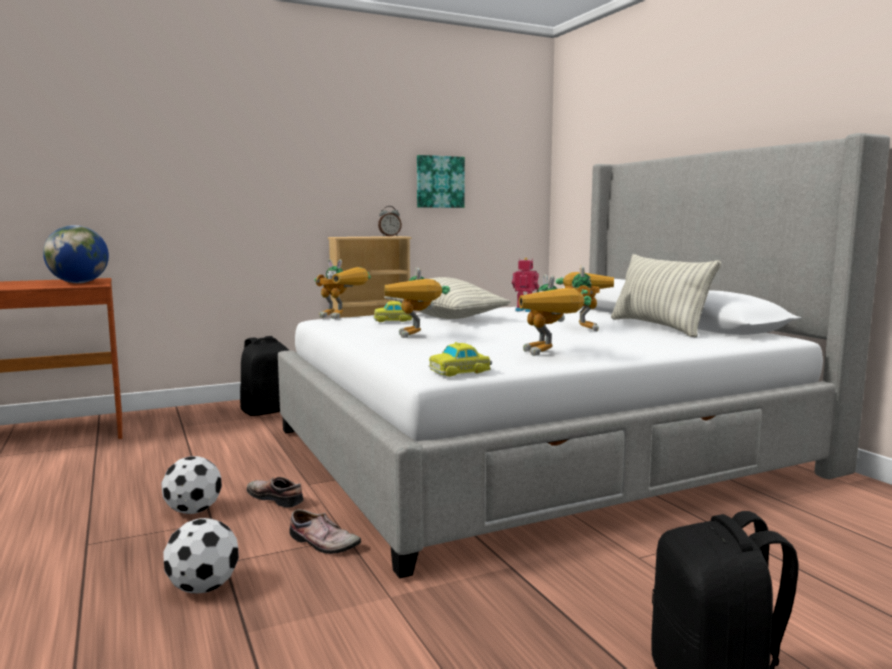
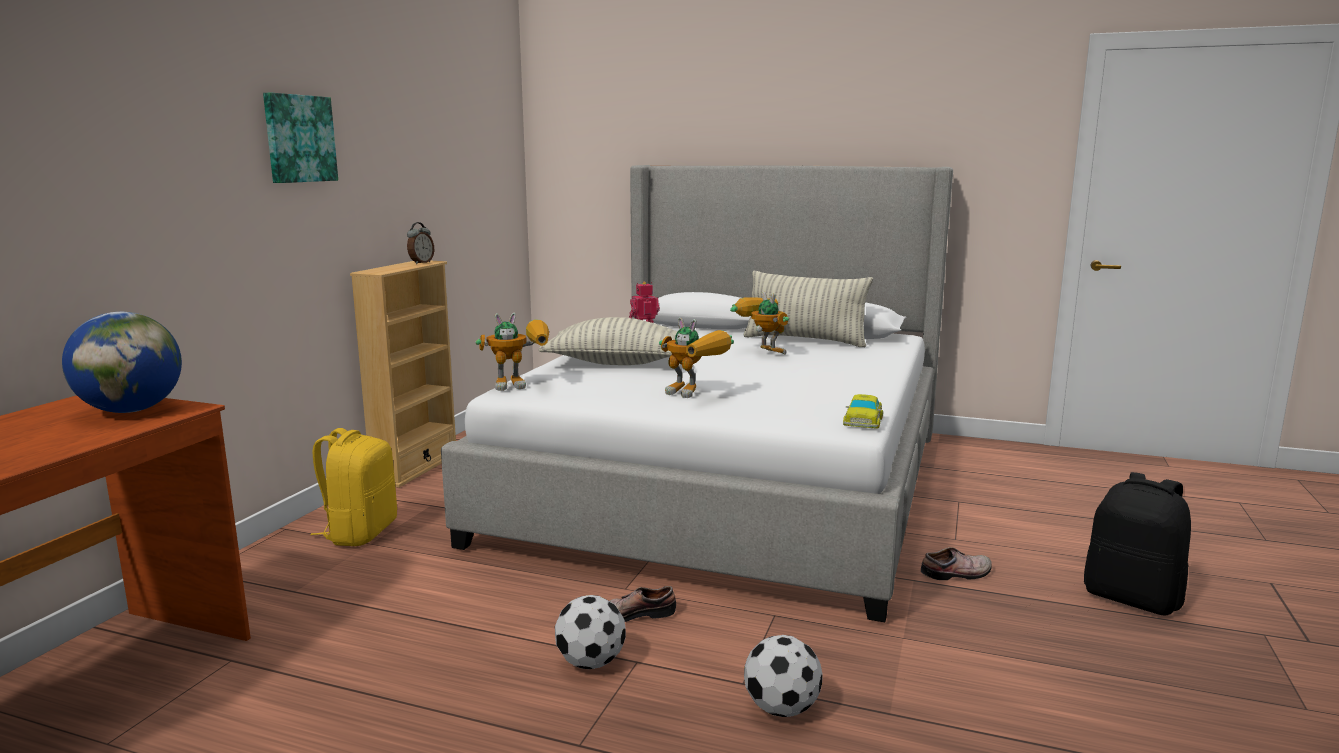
camera: 45 degrees left, 5 degrees up
black backpack [240,336,290,416] -> yellow backpack [310,428,397,546]
shoe [289,509,361,554] -> shoe moved to [921,547,992,580]
toy car [374,301,413,322] -> none
picture [417,155,465,208] -> picture moved to [263,93,338,183]
toy robot [519,274,591,356] -> none

